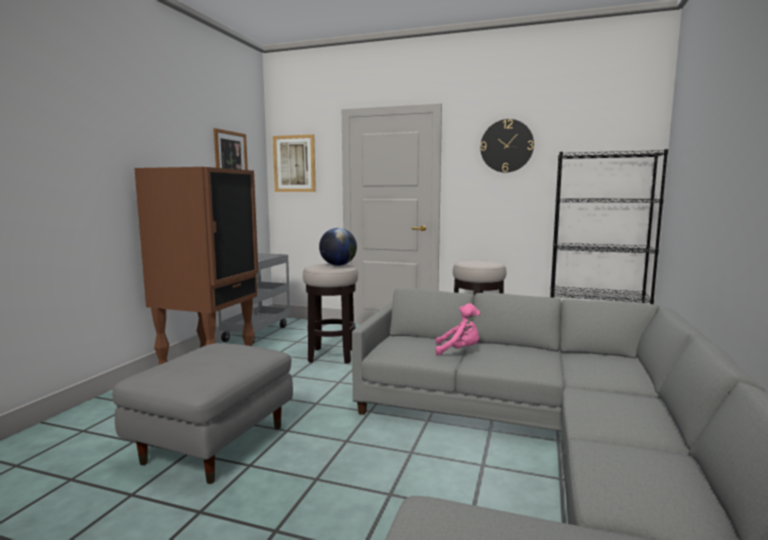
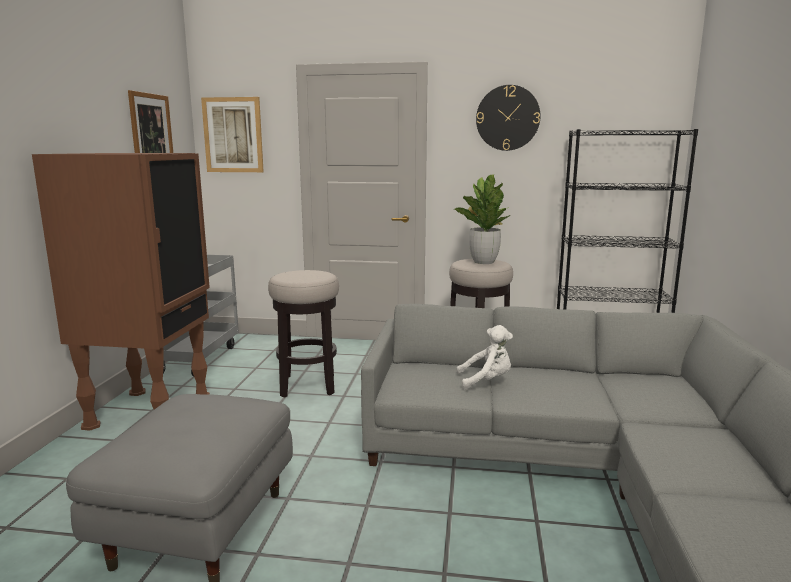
camera: 10 degrees left, 5 degrees up
globe [319,228,357,266] -> none
pink plush toy [435,303,480,355] -> white plush toy [456,325,513,390]
none -> potted plant [455,174,511,264]

